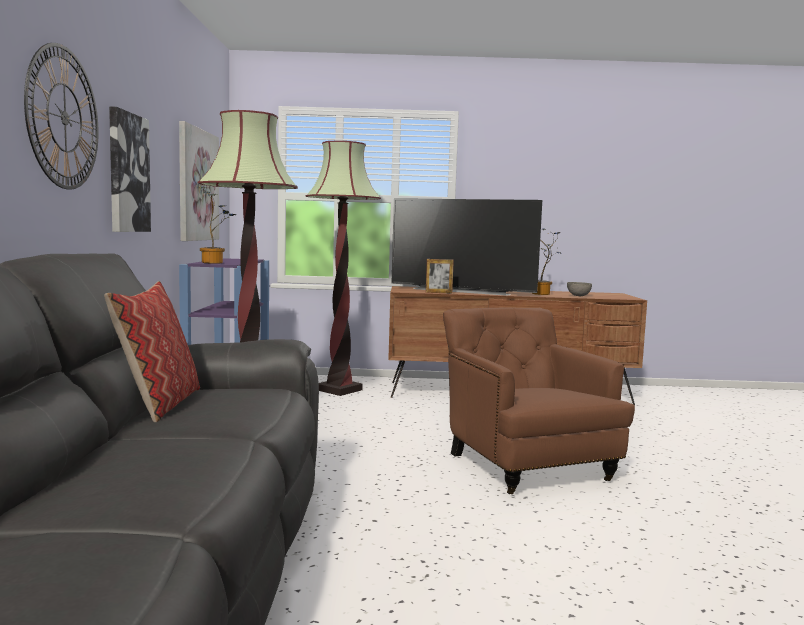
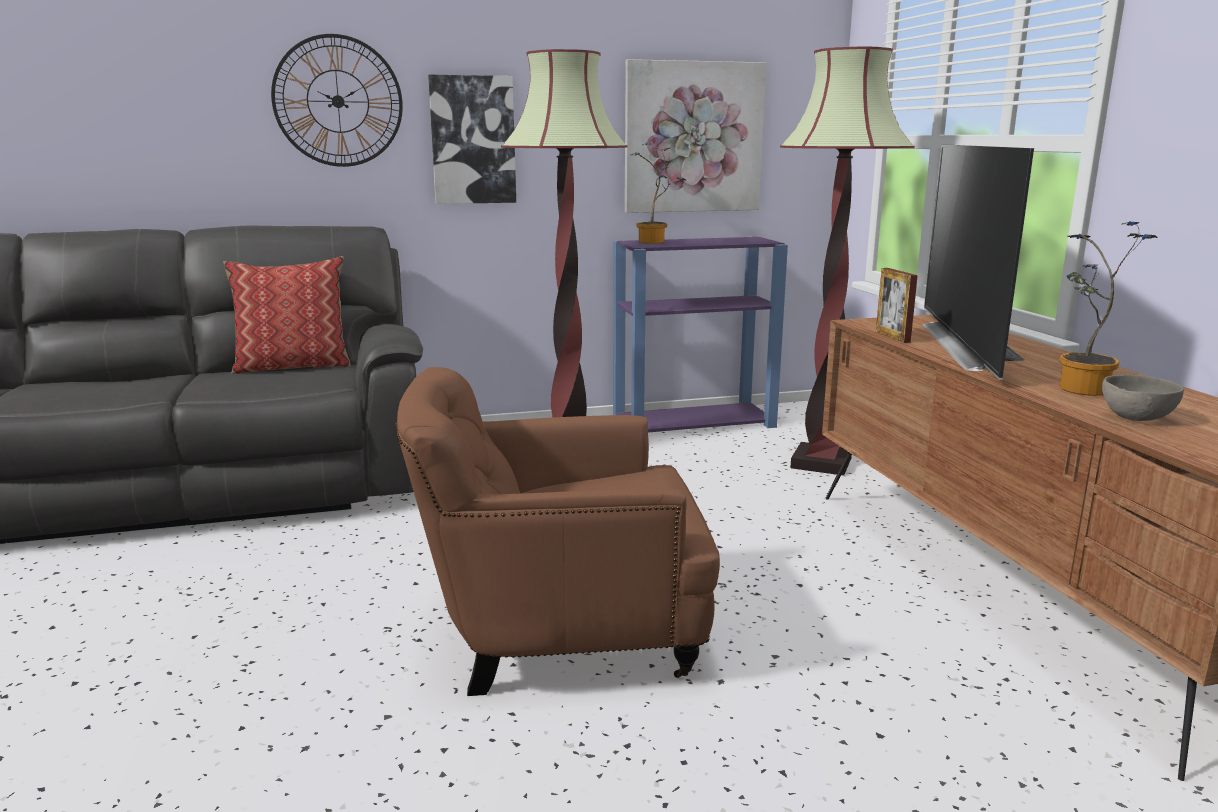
camera: 75 degrees right, 10 degrees up
brown armchair [443,308,635,494] -> brown armchair turned 150 degrees counterclockwise [395,367,720,696]

